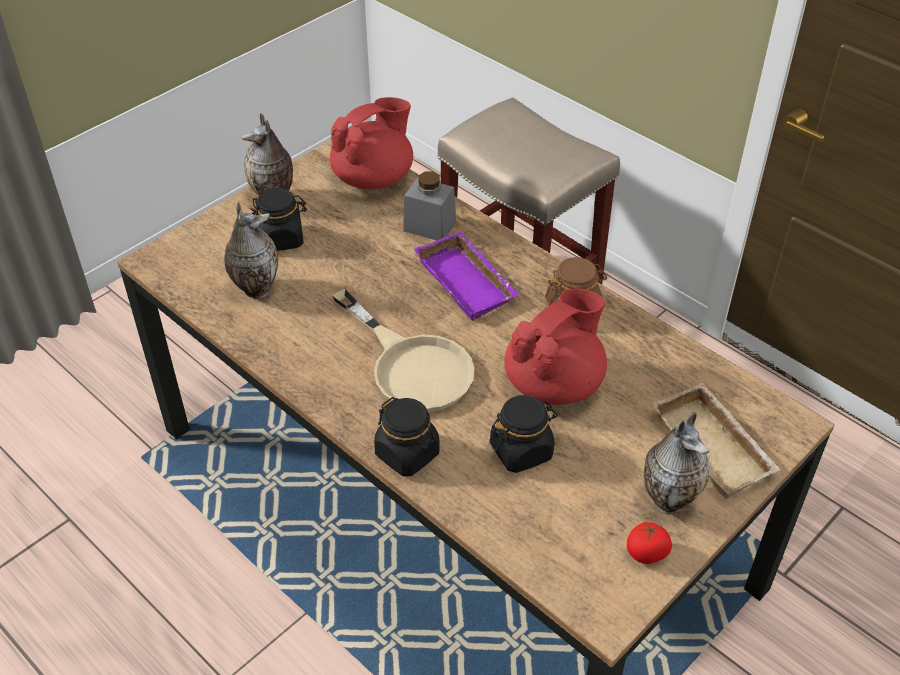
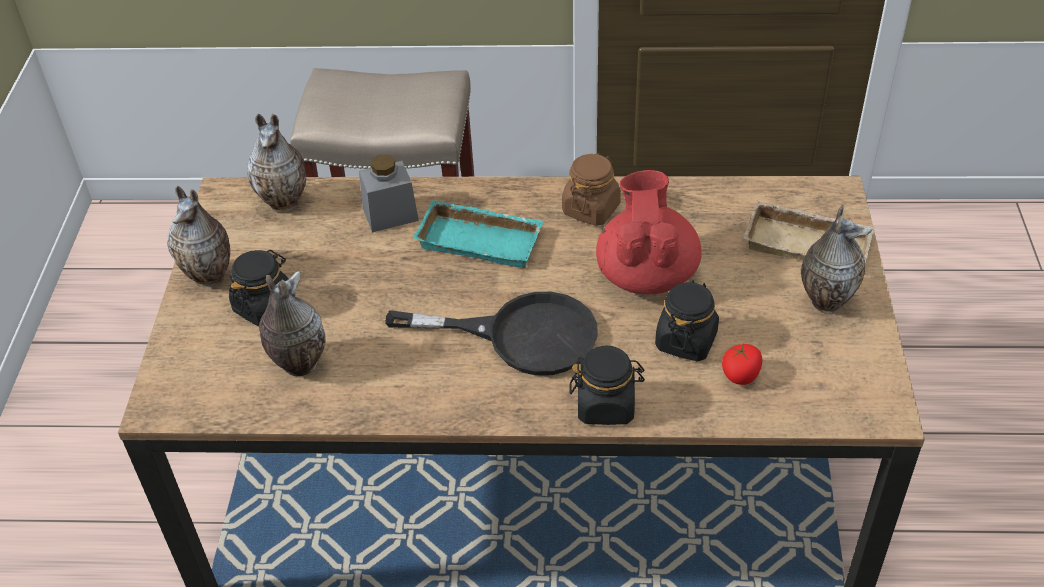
camera: 40 degrees left, 0 degrees up
red teapot [330,97,413,190] -> vase [247,114,306,213]
beige frying pan [333,289,475,412] -> black frying pan [385,292,598,376]
purple tray [414,231,520,321] -> turquoise tray [413,200,544,268]
tomato [627,521,672,564] -> tomato moved to [722,343,762,385]

